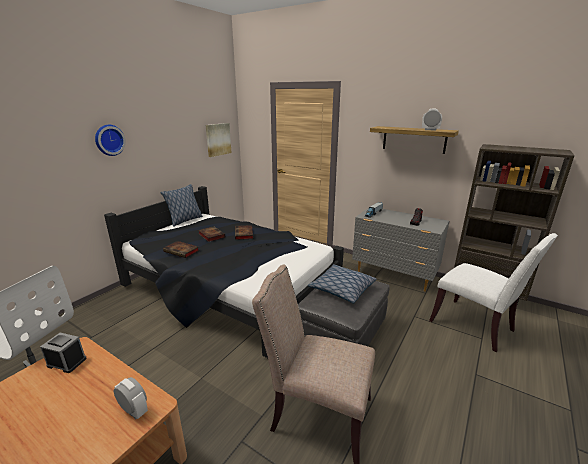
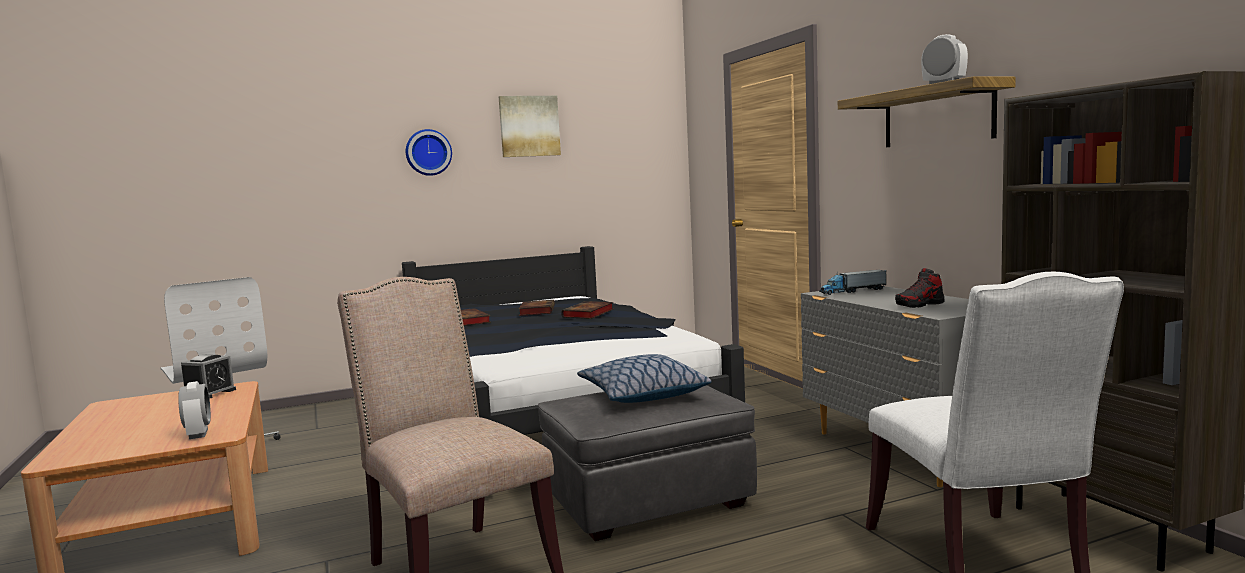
camera: 35 degrees right, 15 degrees down
alarm clock [40,333,87,373] -> alarm clock turned 60 degrees clockwise [181,354,236,399]
pillow [160,184,203,227] -> none
picture [205,123,232,157] -> picture moved to [499,96,561,157]

